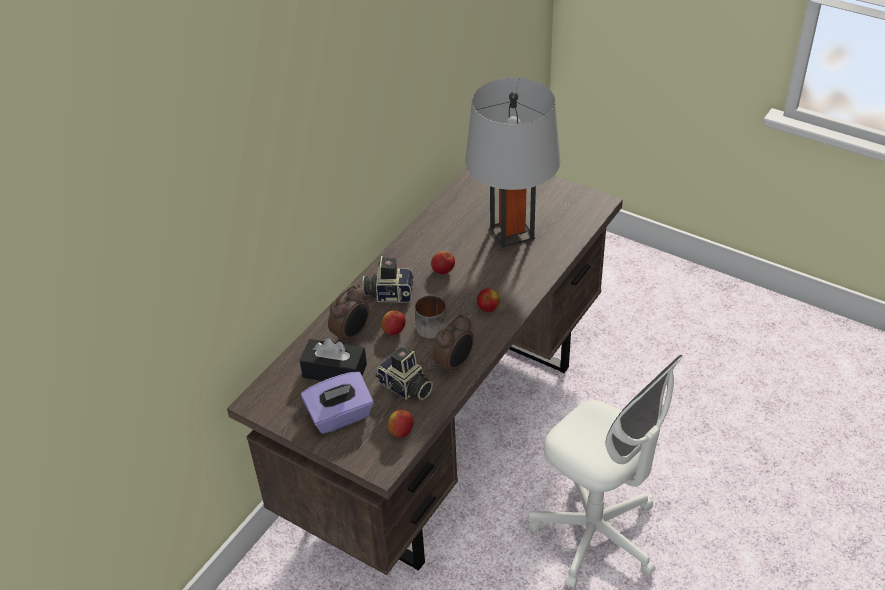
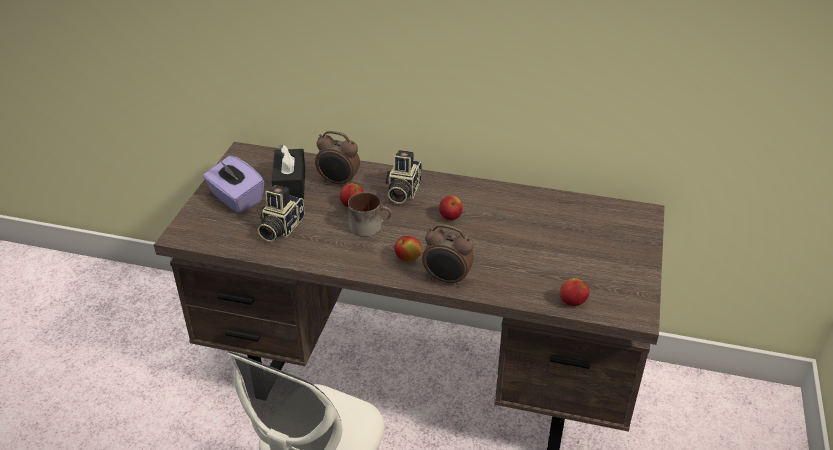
camera: 70 degrees right, 5 degrees down
camera [362,256,414,303] -> camera turned 150 degrees counterclockwise [386,150,422,204]
apple [388,410,413,438] -> apple moved to [559,278,589,306]
alarm clock [432,314,474,375] -> alarm clock moved to [422,224,474,287]
grey table lamp [465,77,561,248] -> none

